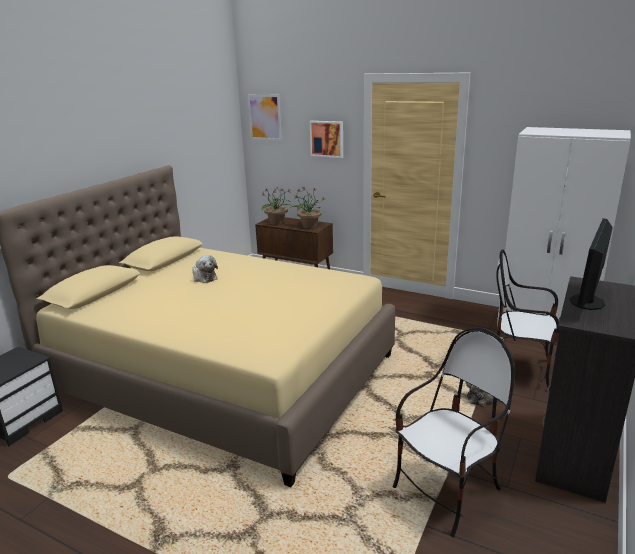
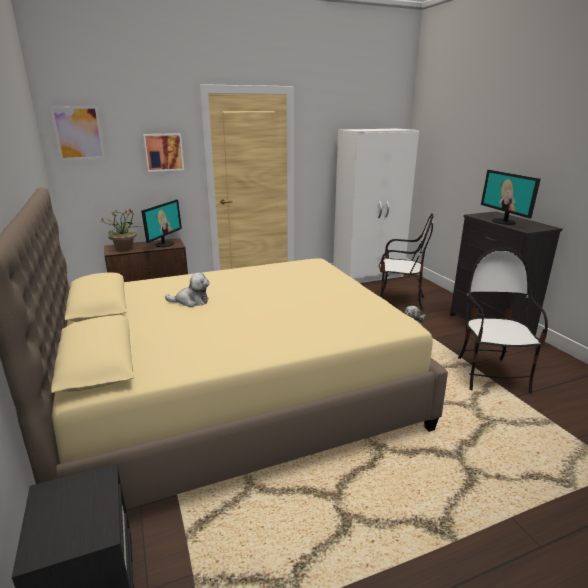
camera: 50 degrees left, 0 degrees up
potted plant [290,187,325,228] -> monitor [141,199,182,247]
chair [496,249,560,391] -> chair turned 135 degrees counterclockwise [379,213,434,310]

